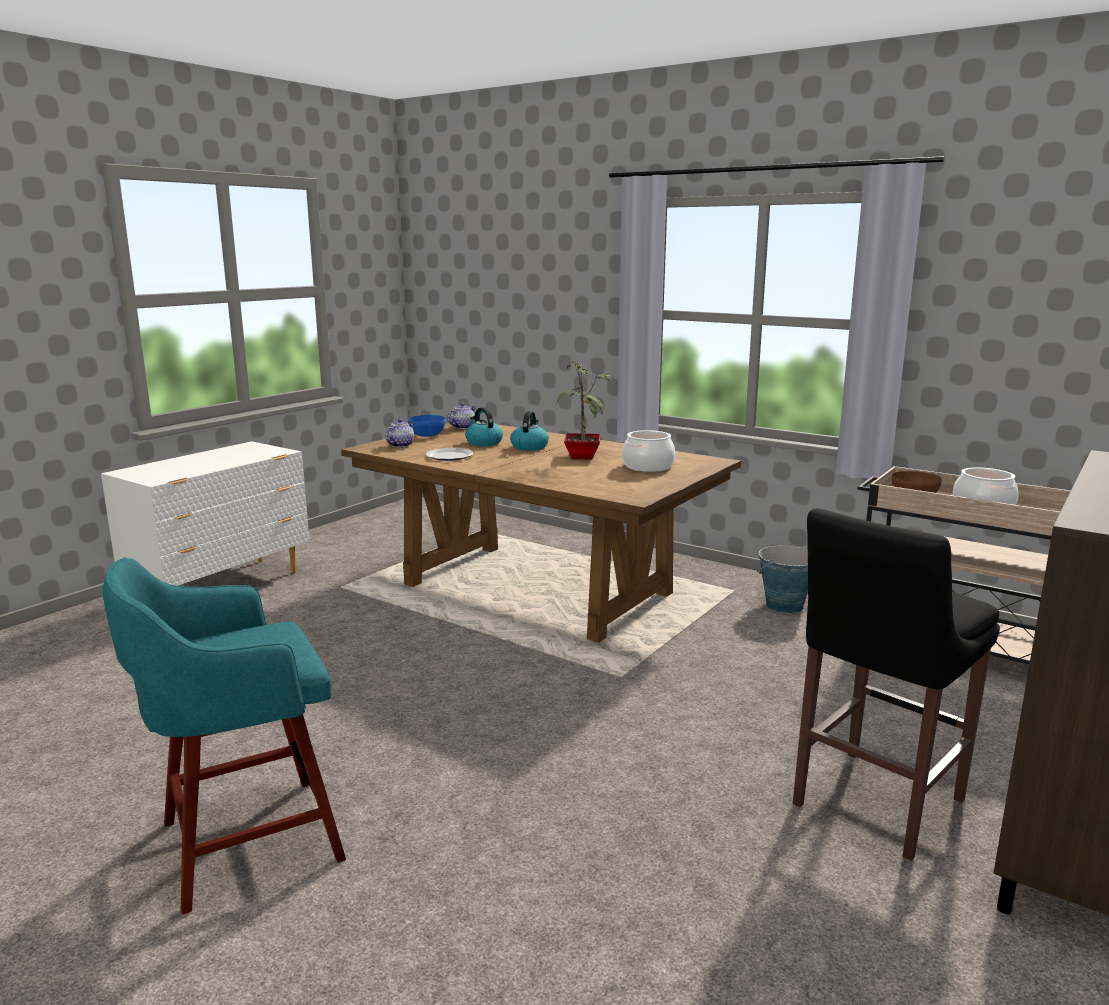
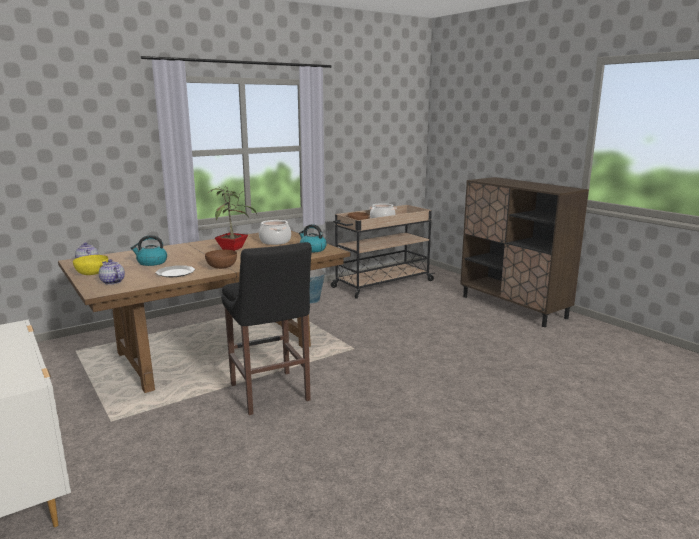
camera: 70 degrees left, 0 degrees up
turquoise stool [103,558,346,914] -> none
blue bowl [408,415,445,437] -> yellow bowl [73,255,109,275]
kettle [510,411,549,451] -> kettle moved to [299,224,327,252]
black stool [793,508,1000,861] -> black stool moved to [221,242,312,415]
none -> brown bowl [205,250,237,269]

